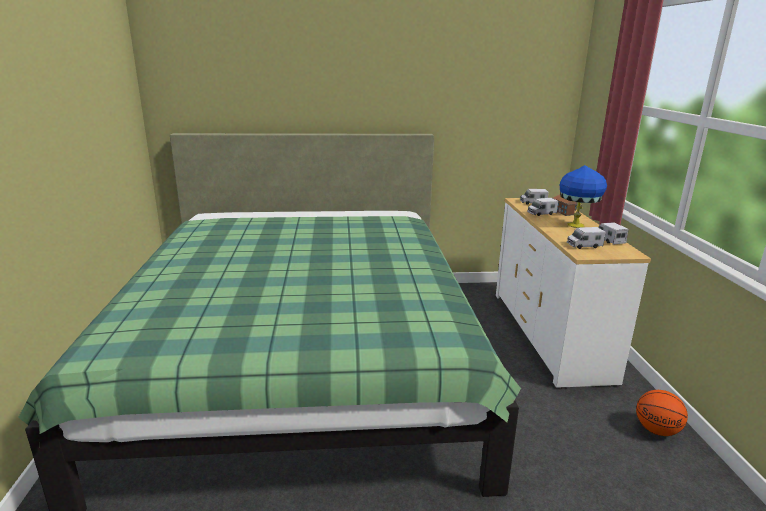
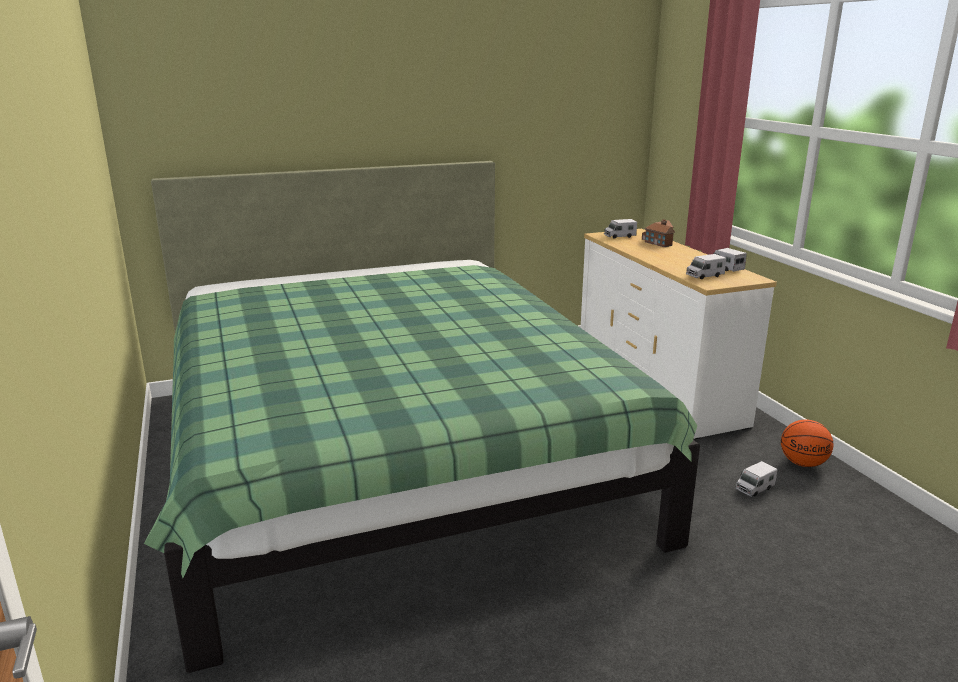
camera: 15 degrees left, 0 degrees up
toy truck [527,198,558,216] -> toy truck moved to [735,461,777,497]
blue table lamp [560,165,607,228] -> none

